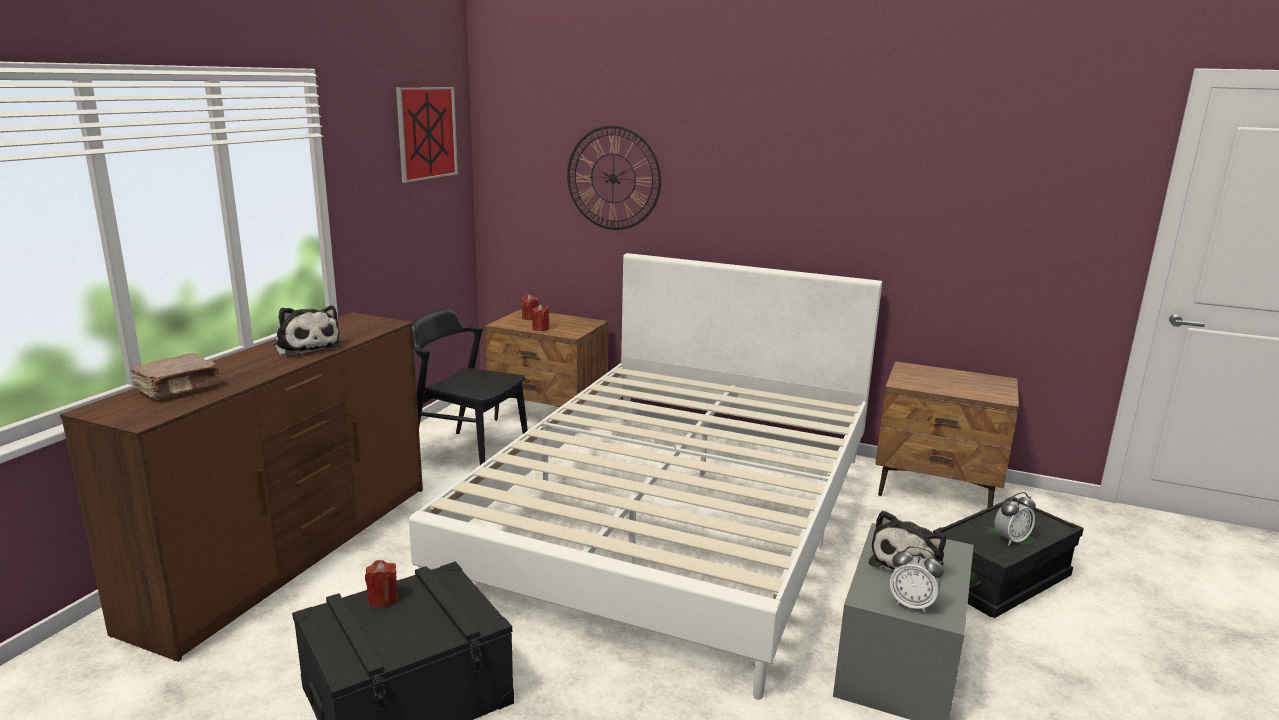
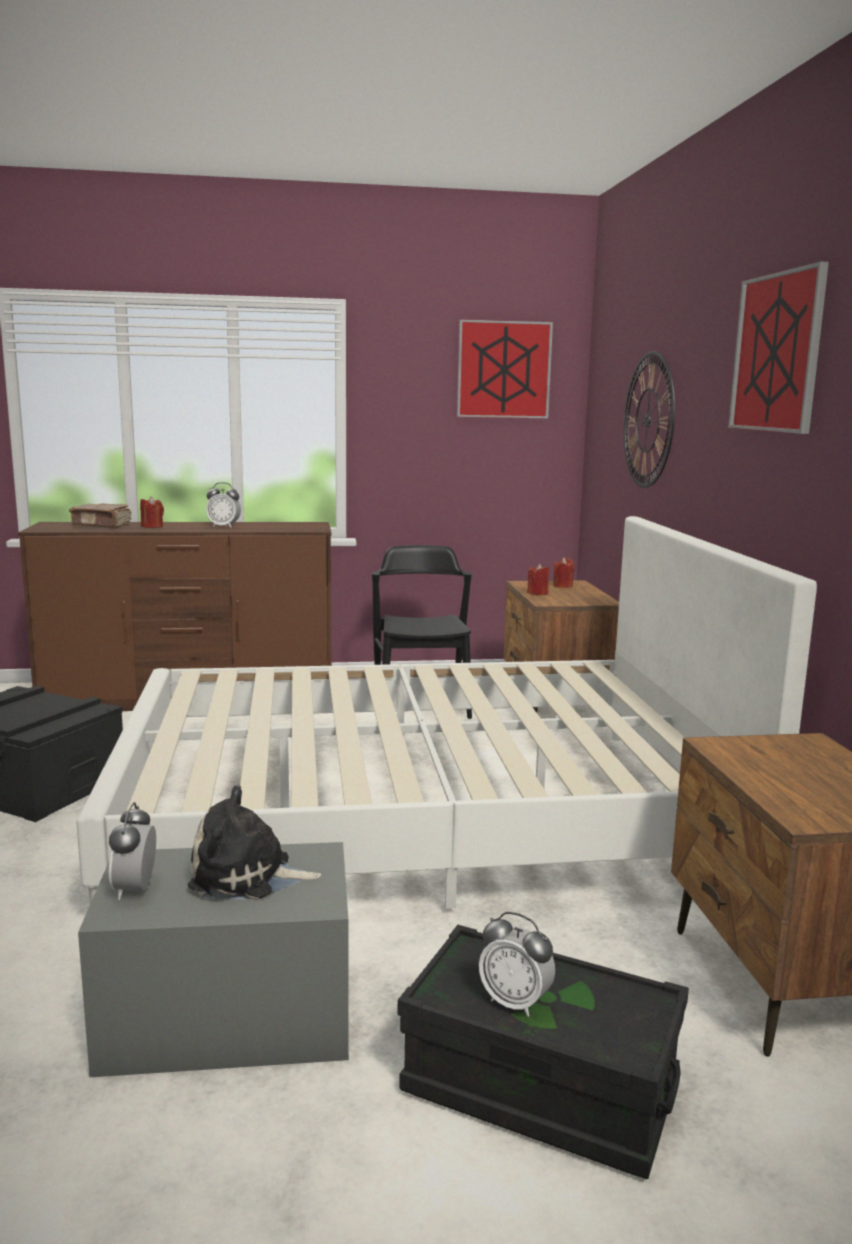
camera: 60 degrees right, 5 degrees down
plush toy [274,305,341,357] -> alarm clock [206,482,241,528]
red candle [365,560,398,608] -> red candle moved to [140,497,164,528]
none -> picture [728,262,829,434]

